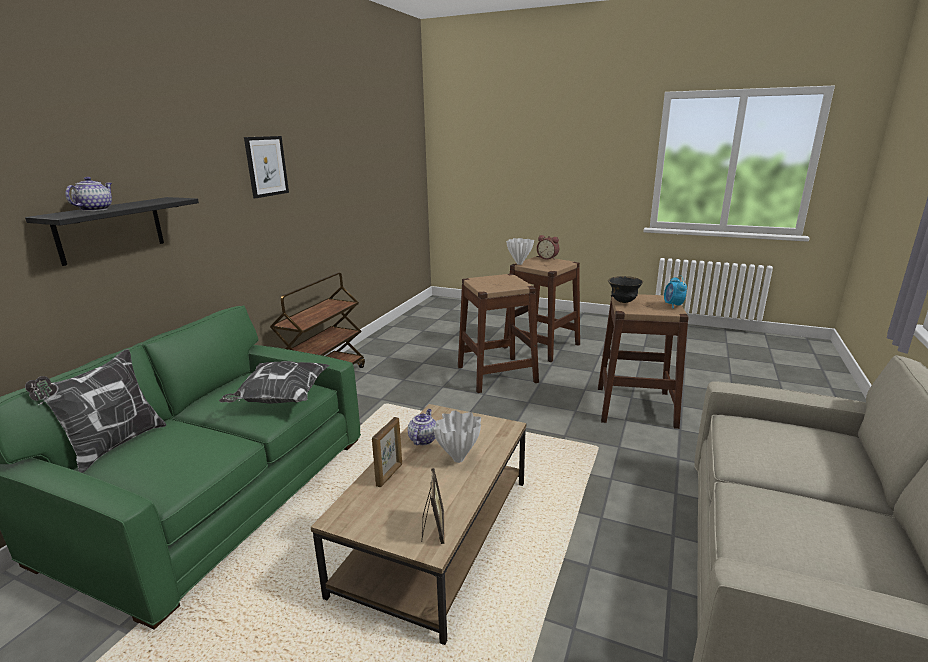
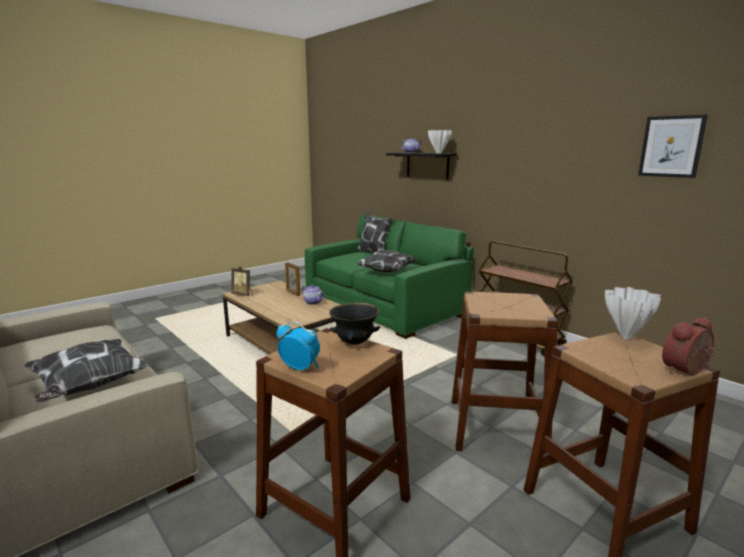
camera: 115 degrees right, 5 degrees down
picture [244,136,289,198] -> picture moved to [638,115,708,178]
white vase [433,410,481,463] -> white vase moved to [428,130,452,153]
none -> pillow [24,339,150,402]

